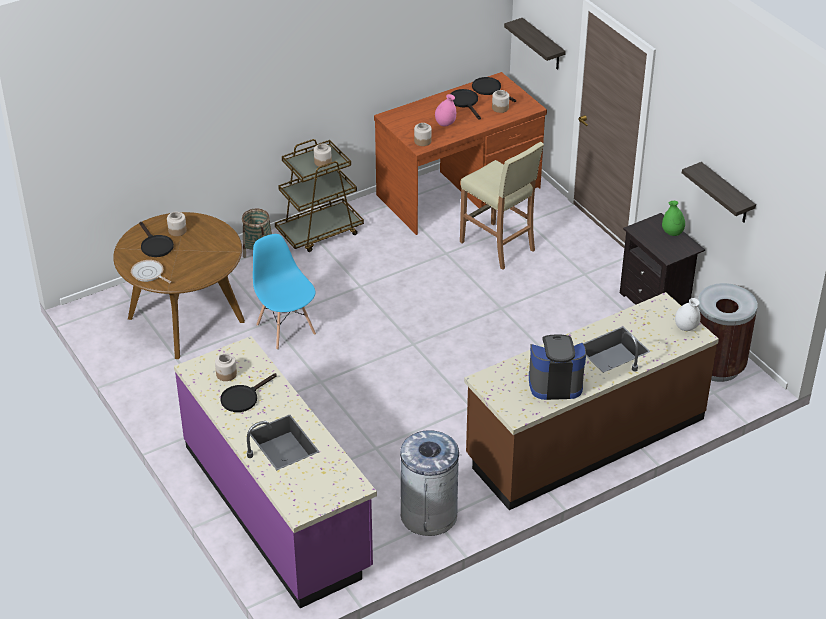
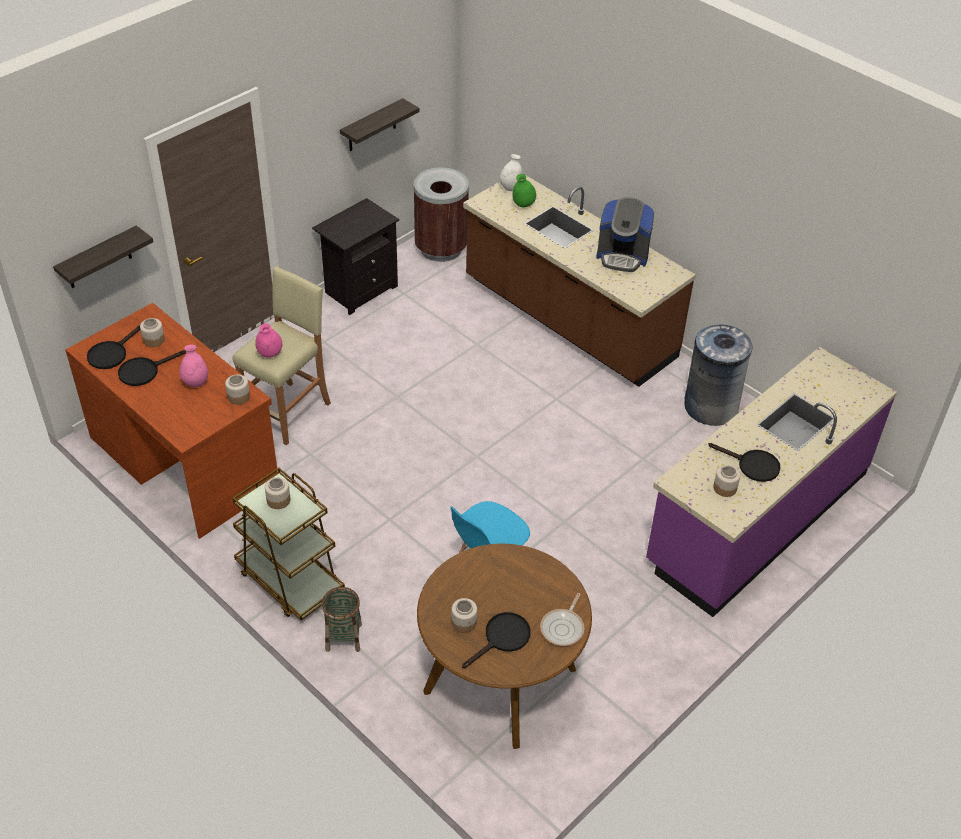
camera: 105 degrees left, 5 degrees up
coffee machine [529,334,586,400] -> coffee machine turned 60 degrees counterclockwise [596,197,654,272]
green vase [662,201,685,236] -> green vase moved to [513,174,536,207]
none -> pink vase [255,323,283,358]

